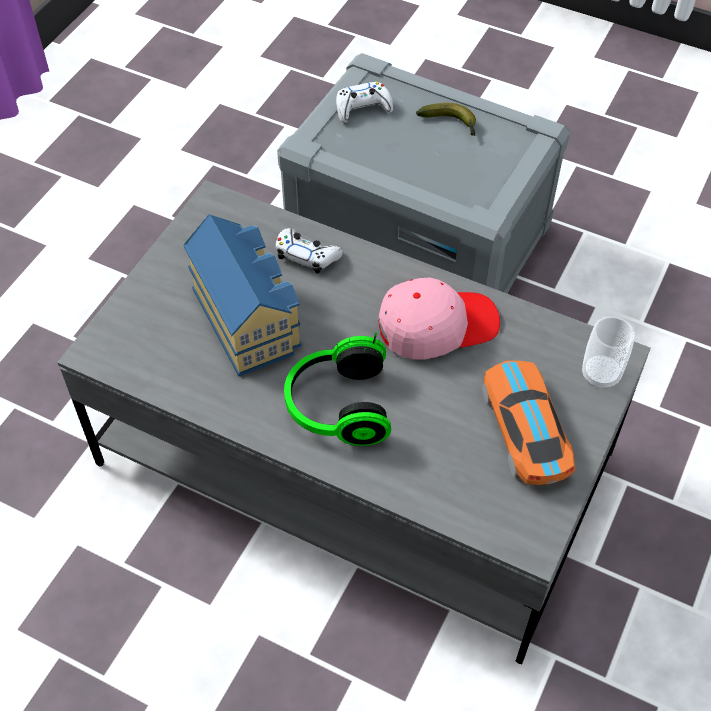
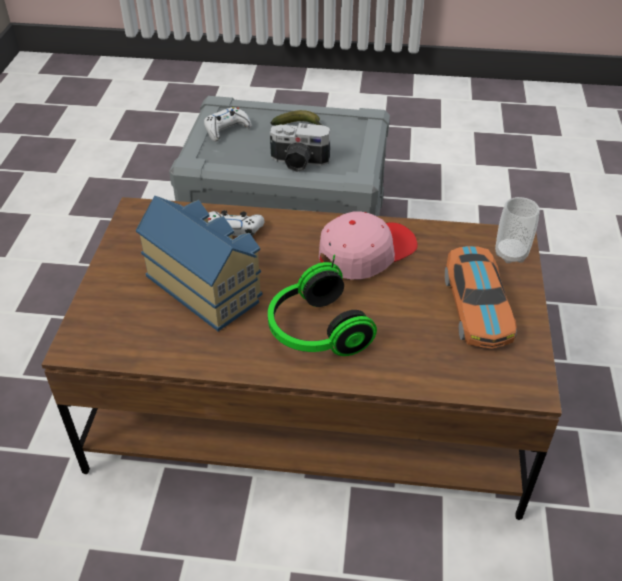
camera: 20 degrees left, 10 degrees down
grey coffee table [57,180,651,664] -> brown coffee table [41,197,562,520]
toy car [482,361,575,485] -> toy car turned 150 degrees counterclockwise [445,246,517,349]
none -> camera [270,123,330,172]

